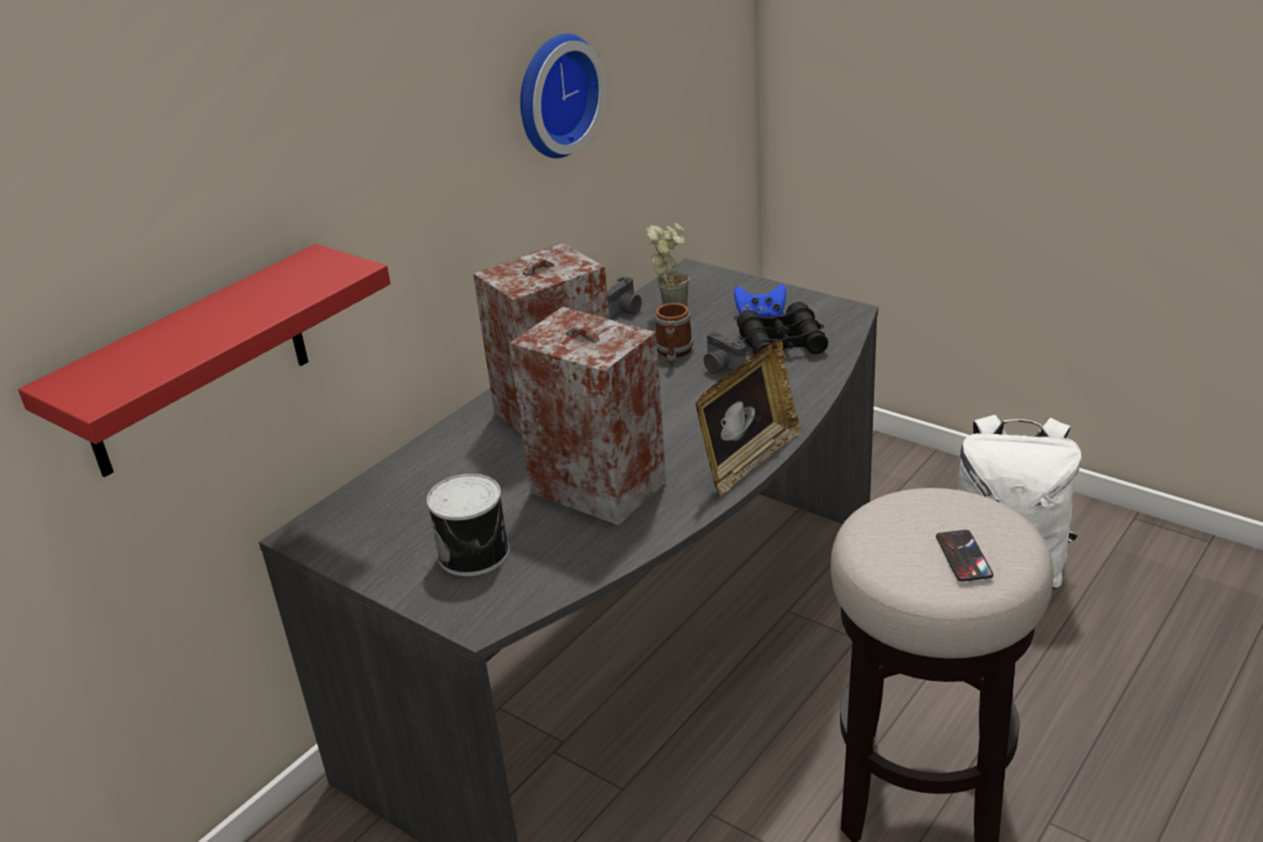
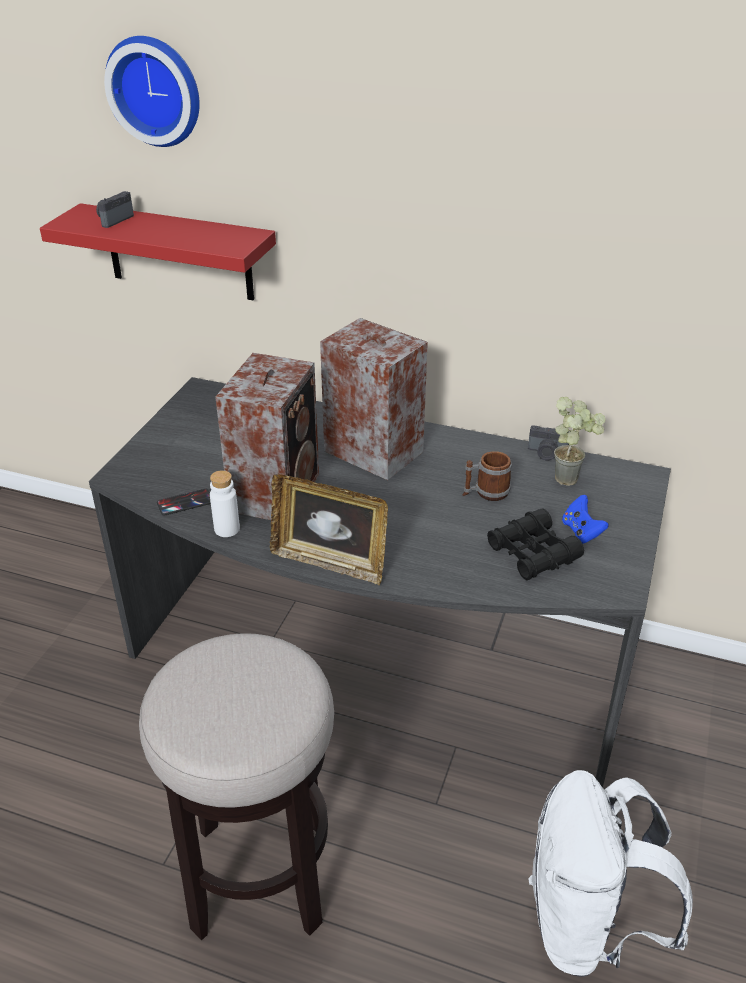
camera: 70 degrees right, 5 degrees up
can [427,474,510,576] -> none
wall clock [520,34,606,158] -> wall clock moved to [104,36,200,147]
camera [704,331,746,374] -> camera moved to [96,191,134,228]
phone [936,530,994,582] -> phone moved to [157,489,211,516]
none -> white bottle [210,470,240,537]

